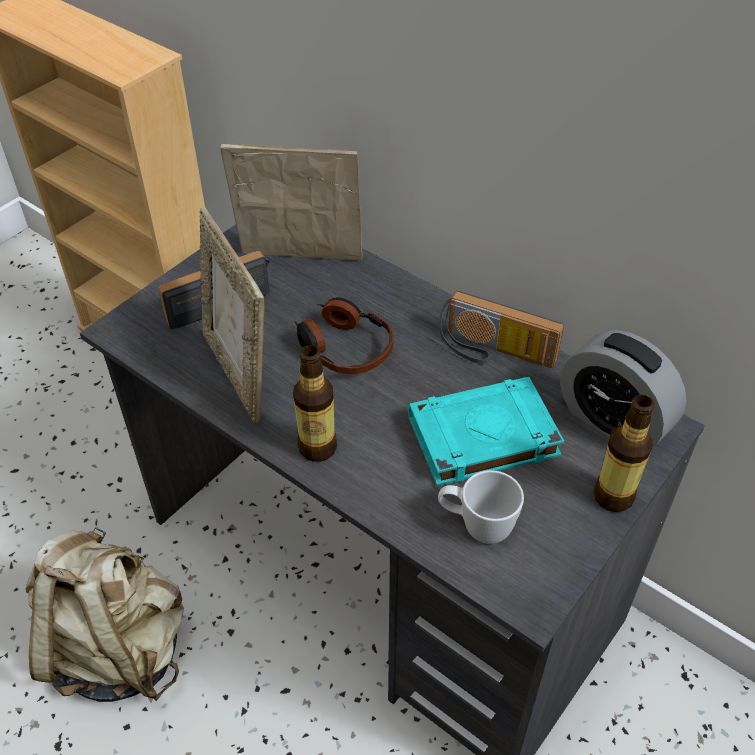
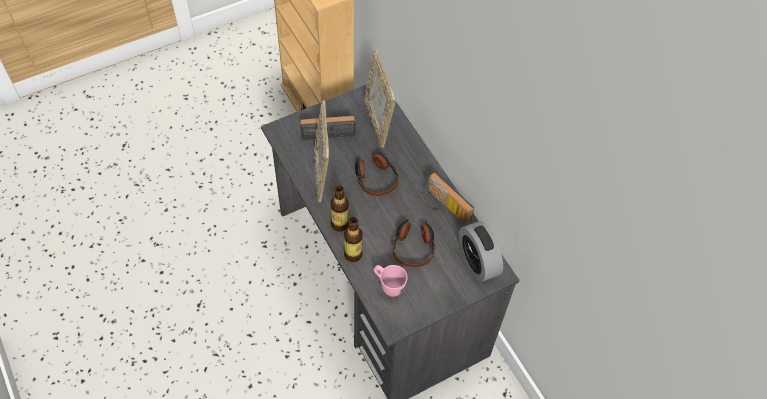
camera: 20 degrees right, 10 degrees up
beige backpack [26,527,184,702] -> none
picture frame [220,143,363,261] -> picture frame turned 135 degrees counterclockwise [364,49,396,148]
turquoise book [408,377,564,486] -> headphones [393,220,435,267]
white mug [438,470,524,544] -> pink mug [374,265,408,297]
bottle [593,395,654,512] -> bottle moved to [344,217,363,262]

